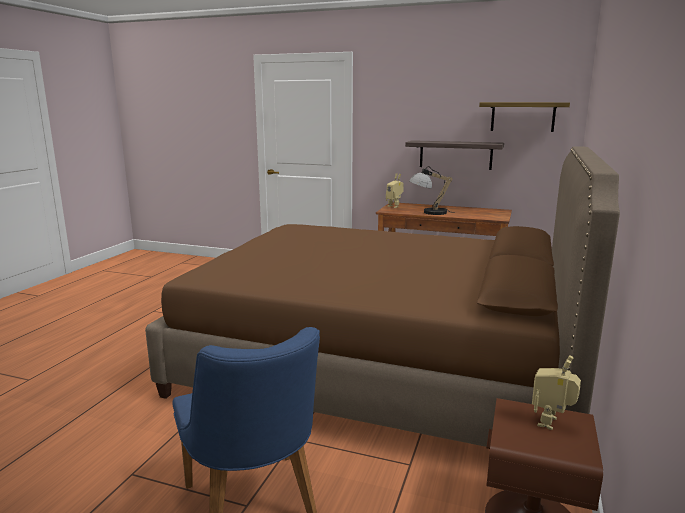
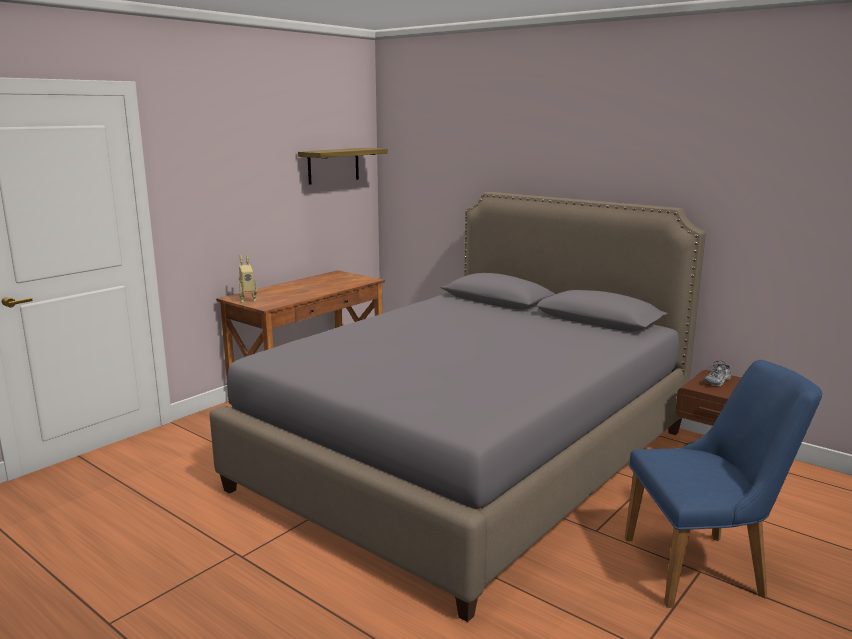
camera: 70 degrees left, 0 degrees up
brown bed [145,146,620,447] -> grey bed [210,192,706,622]
shelf [405,140,504,170] -> none
table lamp [409,166,455,215] -> none
toy robot [532,355,581,430] -> shoe [703,360,731,386]

